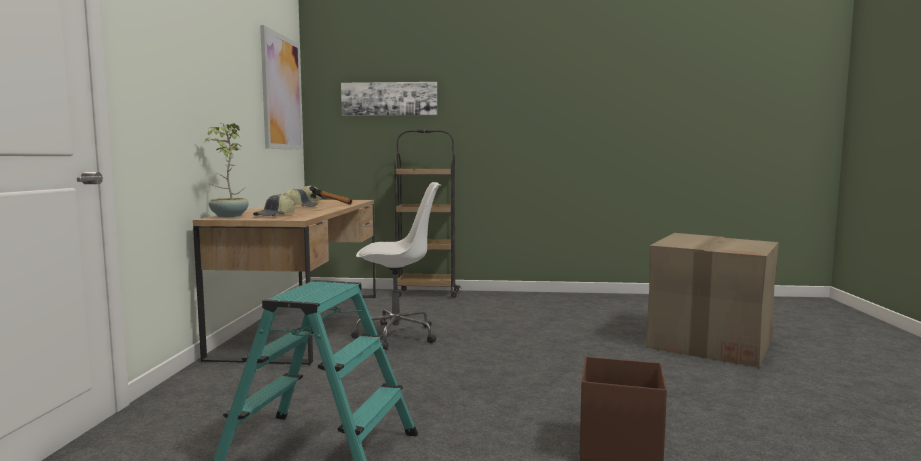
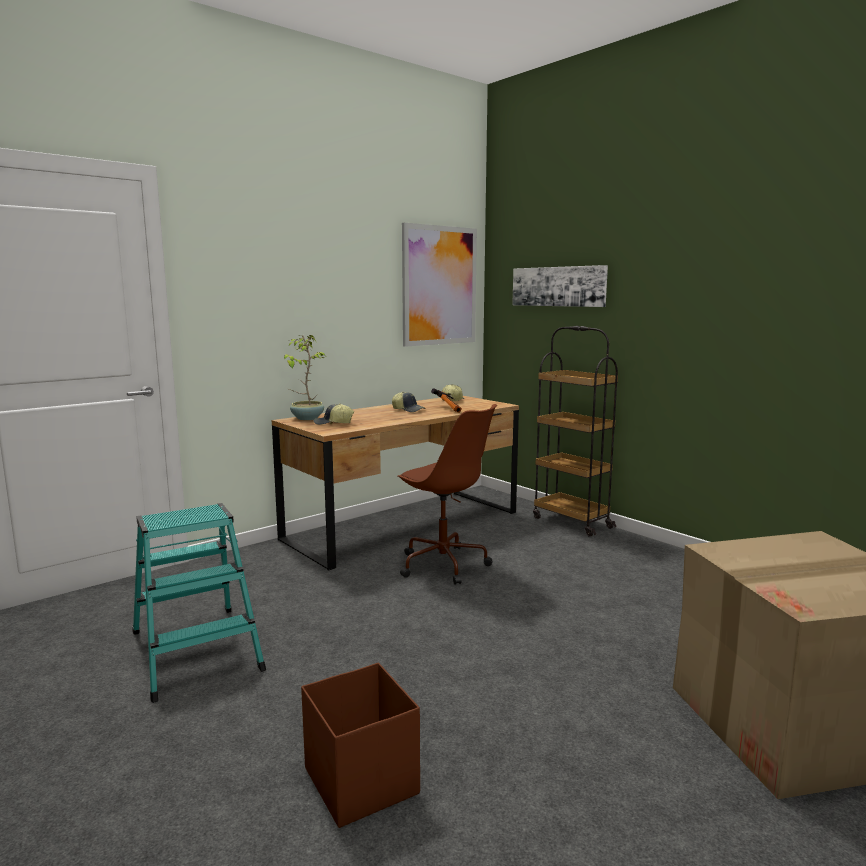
camera: 45 degrees right, 5 degrees up
white office chair [351,182,441,350] -> brown office chair [397,404,497,584]

